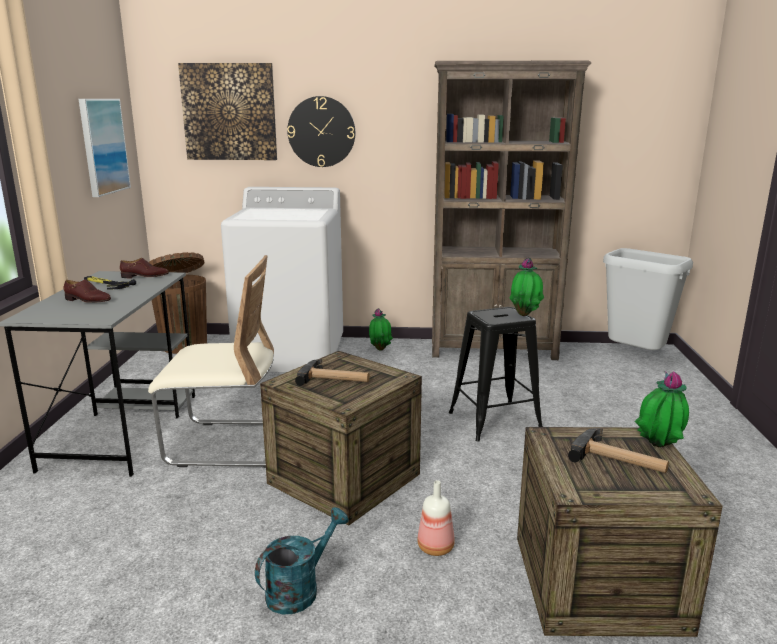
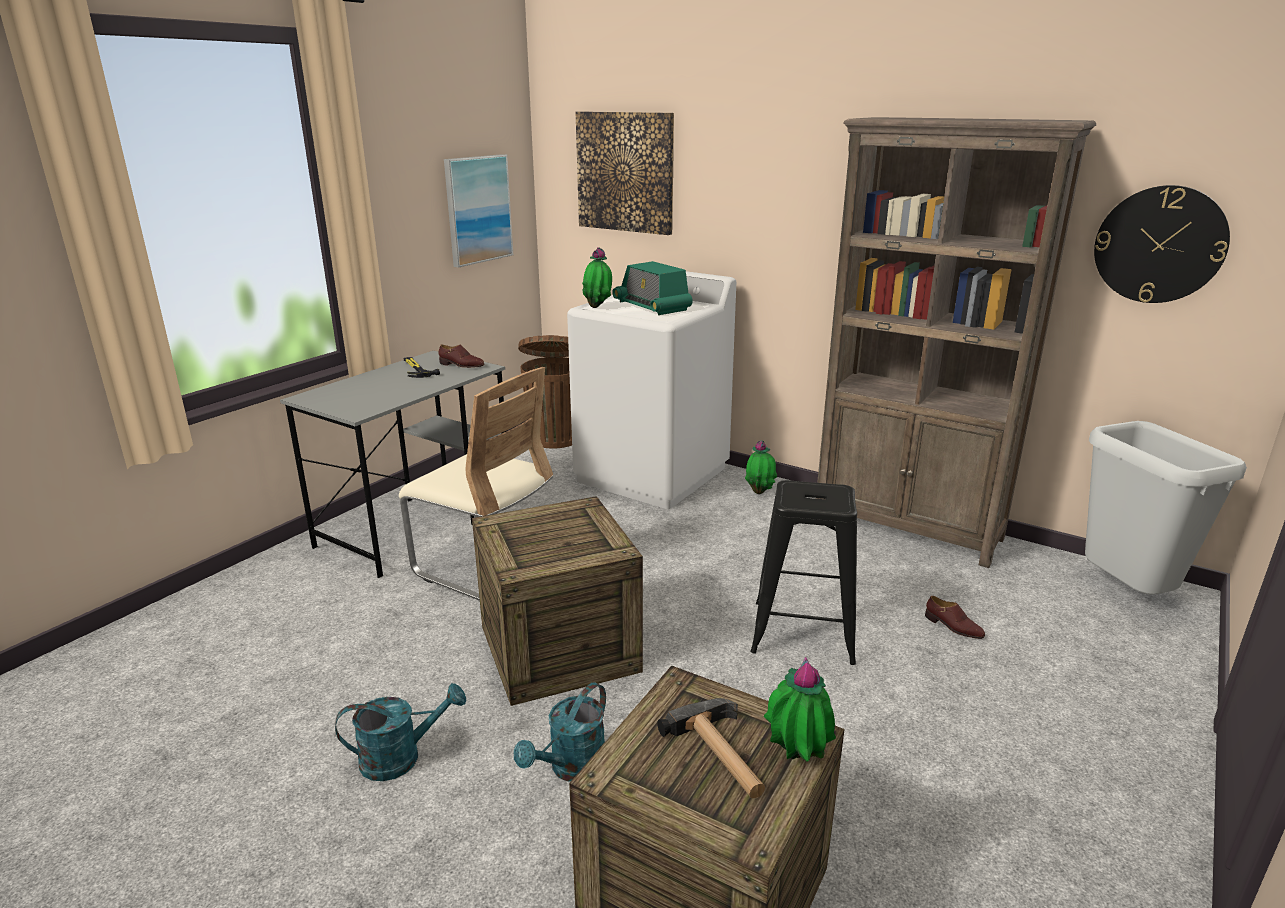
camera: 30 degrees right, 5 degrees up
brown shoe [63,279,111,303] -> brown shoe moved to [925,596,985,639]
wall clock [287,96,355,167] -> wall clock moved to [1094,185,1230,303]
hammer [295,359,370,386] -> none
bottle [417,480,455,556] -> turquoise watering can [514,682,606,782]
potted plant [510,258,544,316] -> potted plant moved to [582,247,612,308]
none -> radio [612,261,693,315]

